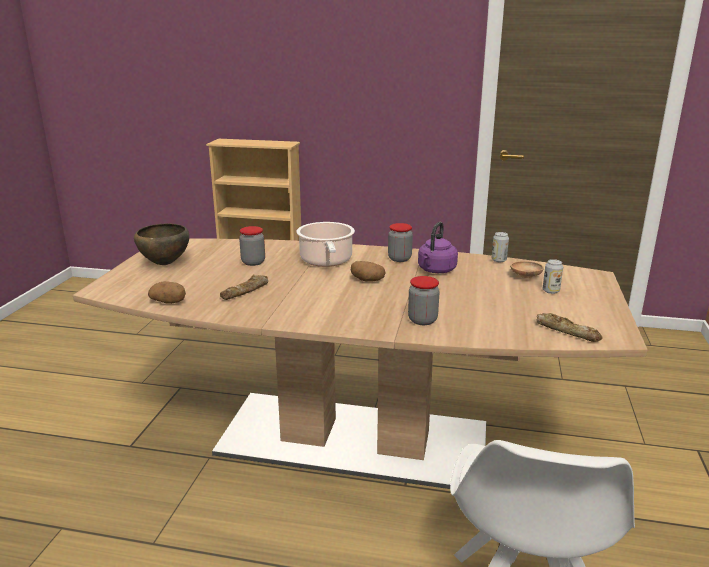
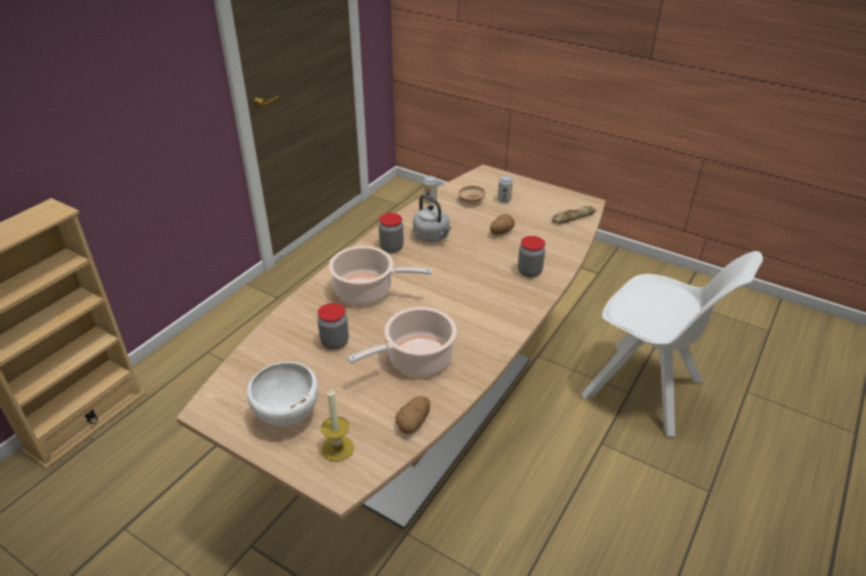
camera: 70 degrees left, 15 degrees up
brown bowl [134,223,189,265] -> white bowl [247,362,318,426]
bread [220,275,268,300] -> cooking pot [347,307,457,377]
potato [351,261,386,282] -> potato moved to [490,214,515,235]
purple kettle [418,222,458,273] -> grey kettle [413,195,451,242]
none -> candle [321,388,354,462]

